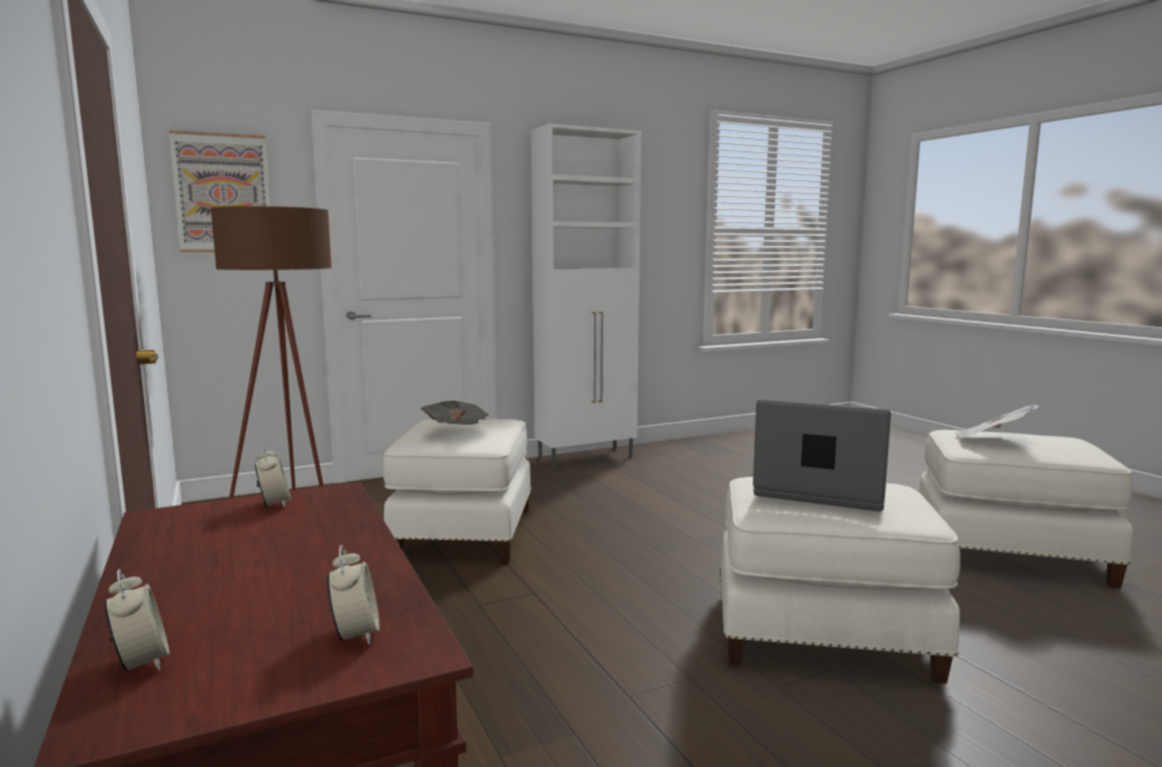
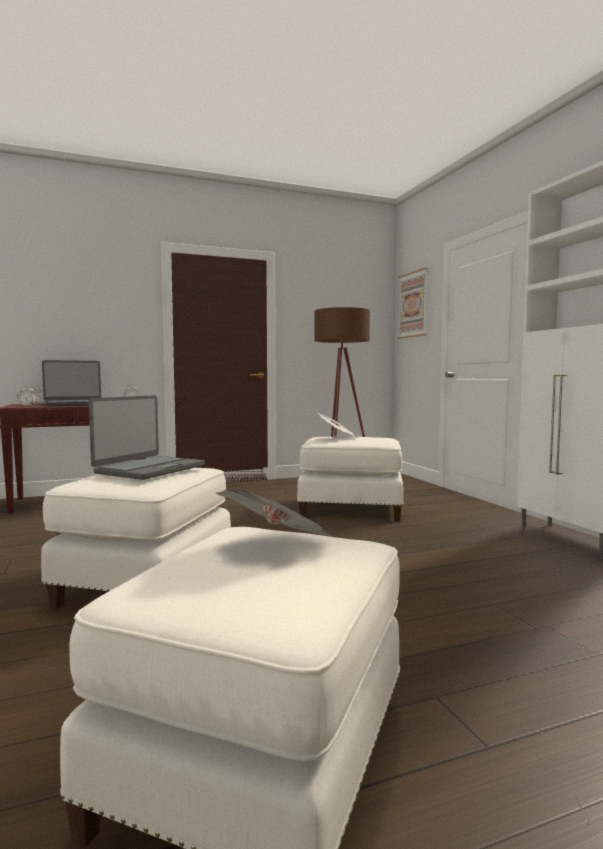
camera: 95 degrees right, 5 degrees down
none -> laptop [42,360,101,406]

